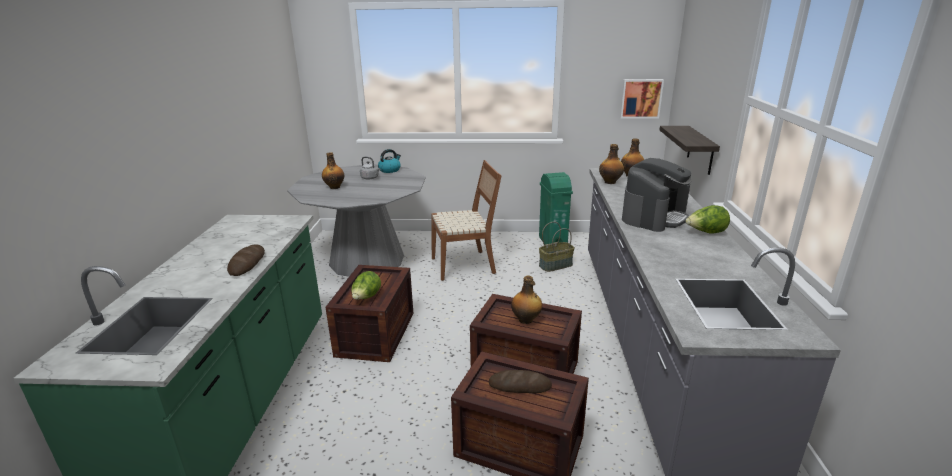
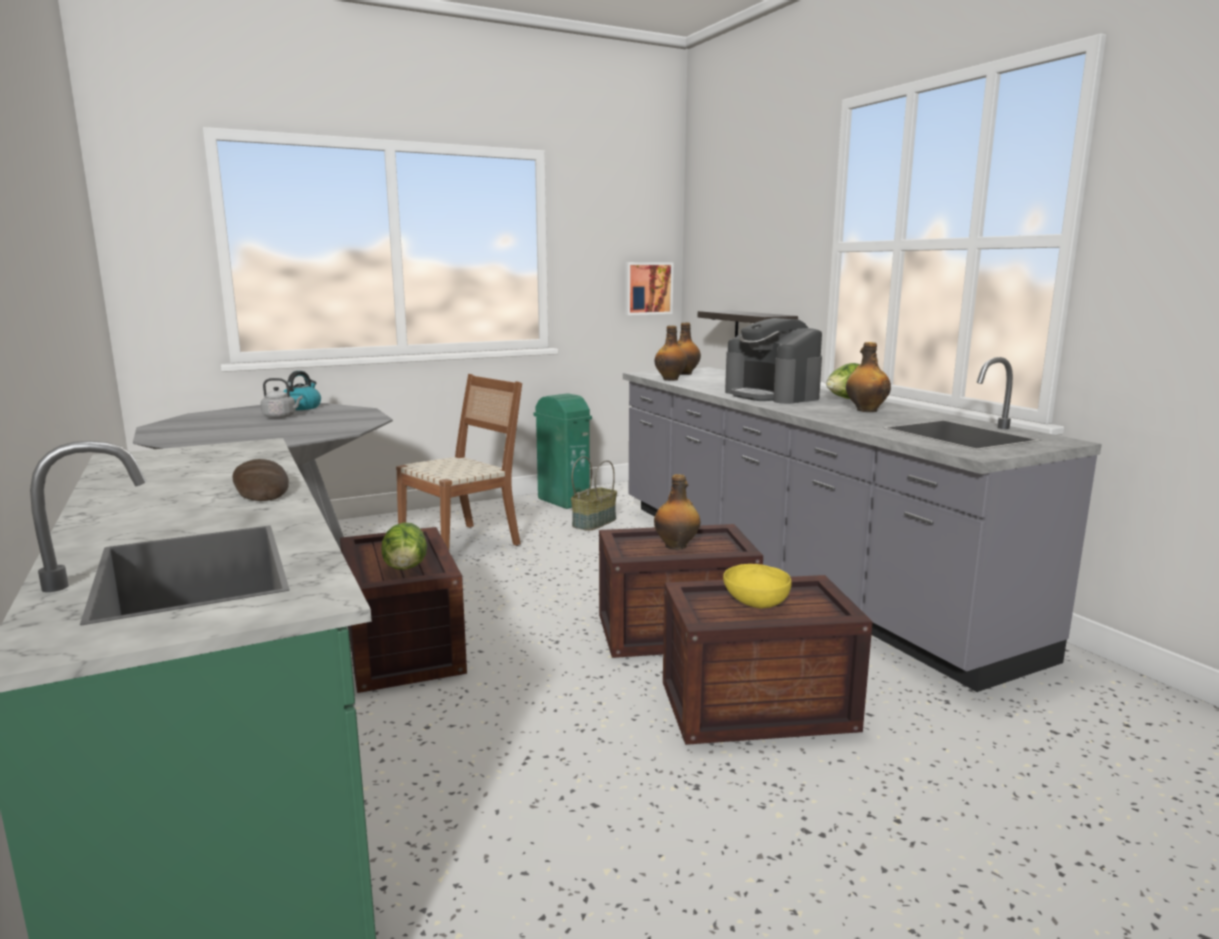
camera: 30 degrees left, 10 degrees down
bottle [322,152,344,189] -> bottle moved to [846,342,891,412]
bread [489,370,552,394] -> yellow bowl [723,564,792,608]
coffee machine [622,158,691,232] -> coffee machine turned 135 degrees clockwise [725,318,822,404]

